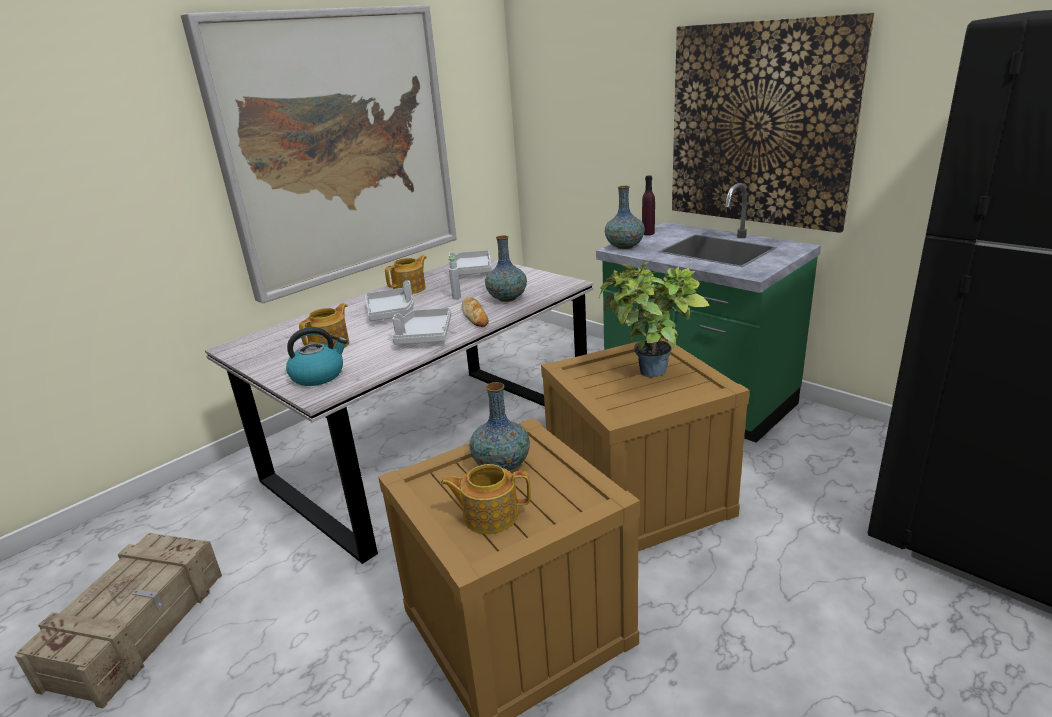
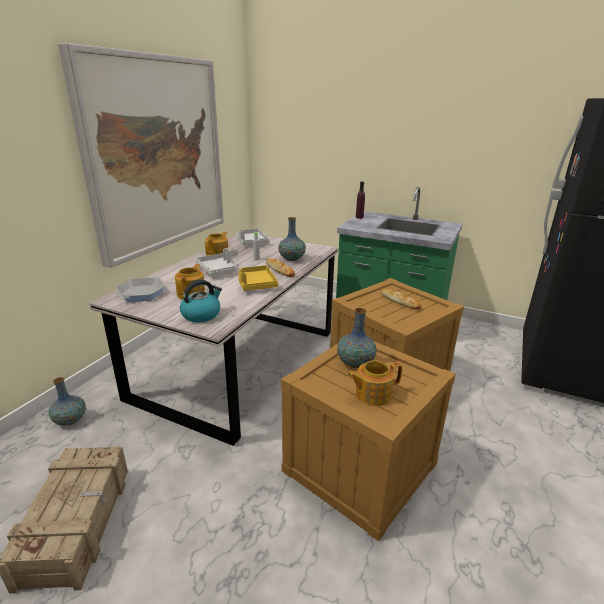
camera: 20 degrees left, 0 degrees up
grey tray [392,308,451,344] -> yellow tray [238,265,278,291]
potted plant [599,260,710,377] -> bread [381,289,421,310]
vase [605,186,645,249] -> vase moved to [49,377,86,426]
picture [672,13,875,233] -> none
none -> frying pan [115,277,166,302]

